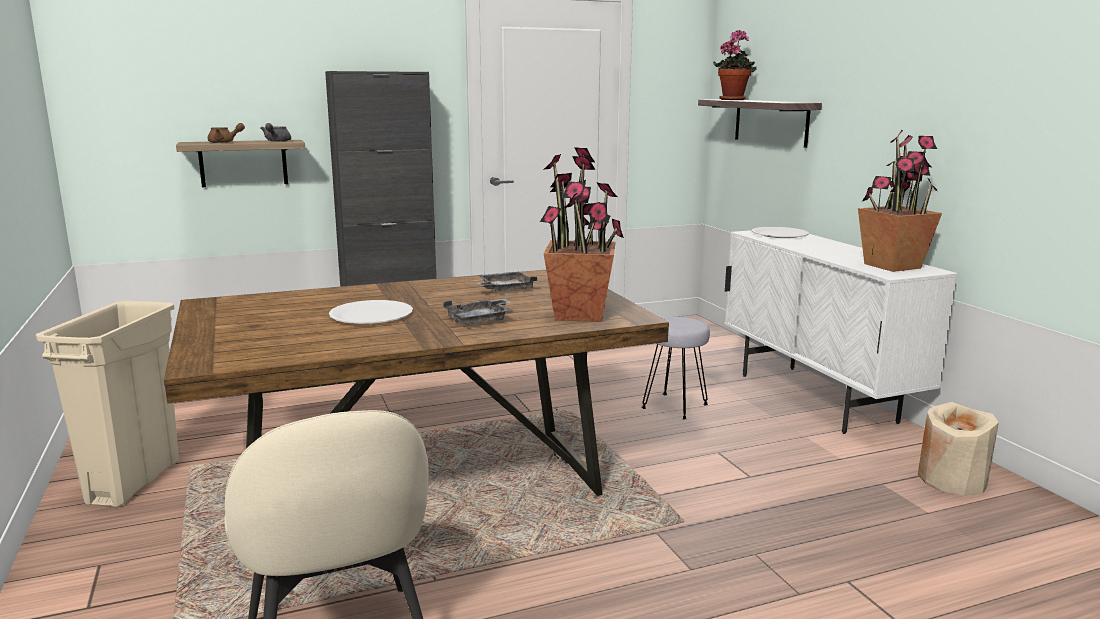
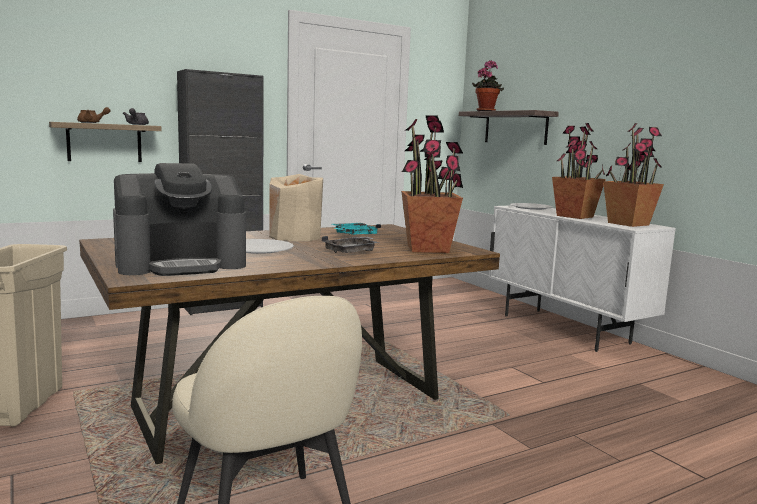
camera: 10 degrees left, 5 degrees down
grey tray [477,272,537,291] -> turquoise tray [332,223,381,235]
grey stool [641,317,710,419] -> none
beige vase [918,402,999,496] -> beige vase moved to [269,174,323,241]
none -> coffee machine [113,163,246,276]
none -> potted plant [552,123,606,219]

